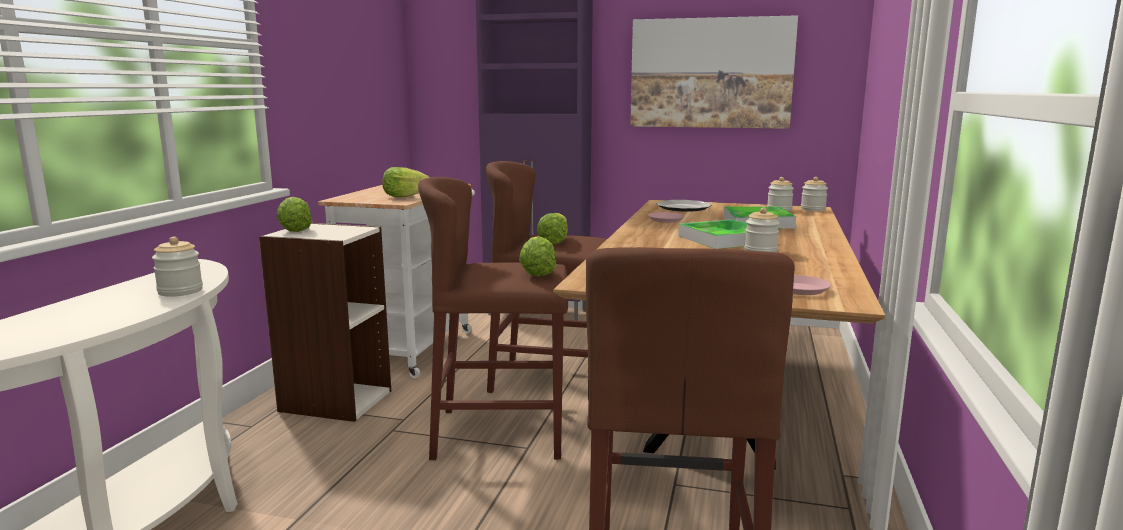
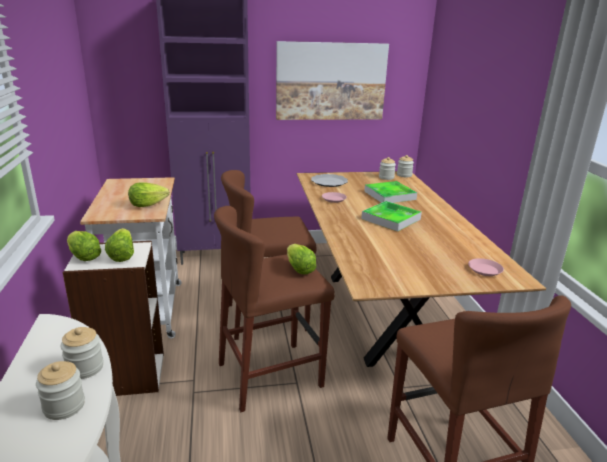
camera: 25 degrees left, 10 degrees up
lettuce [537,213,568,245] -> lettuce moved to [105,228,134,262]
jar [744,207,780,252] -> jar moved to [36,361,85,420]

